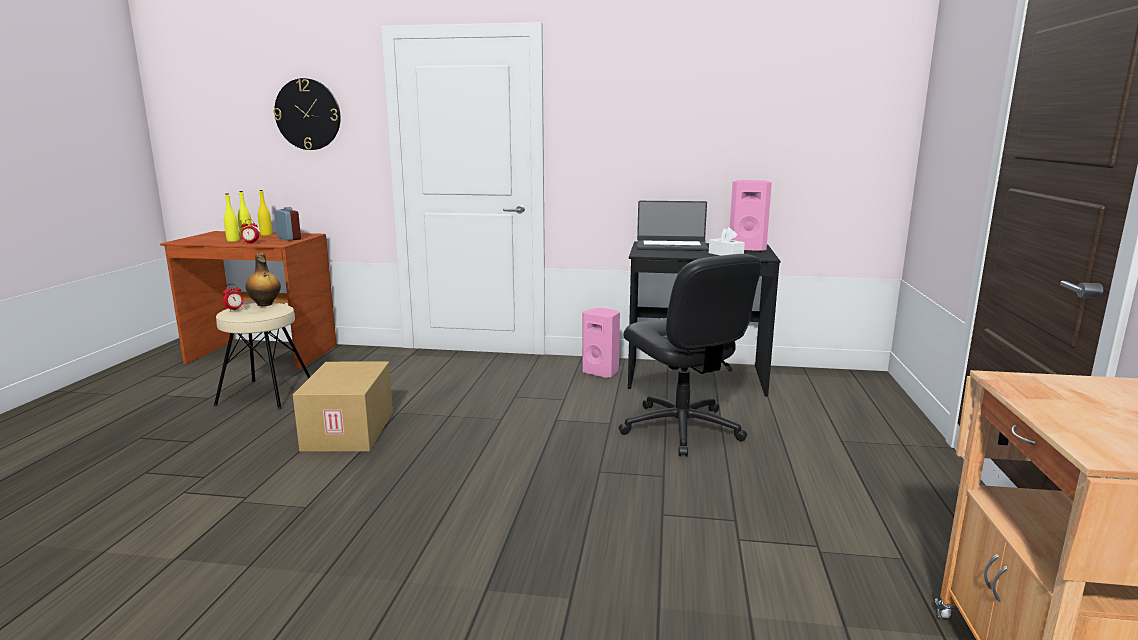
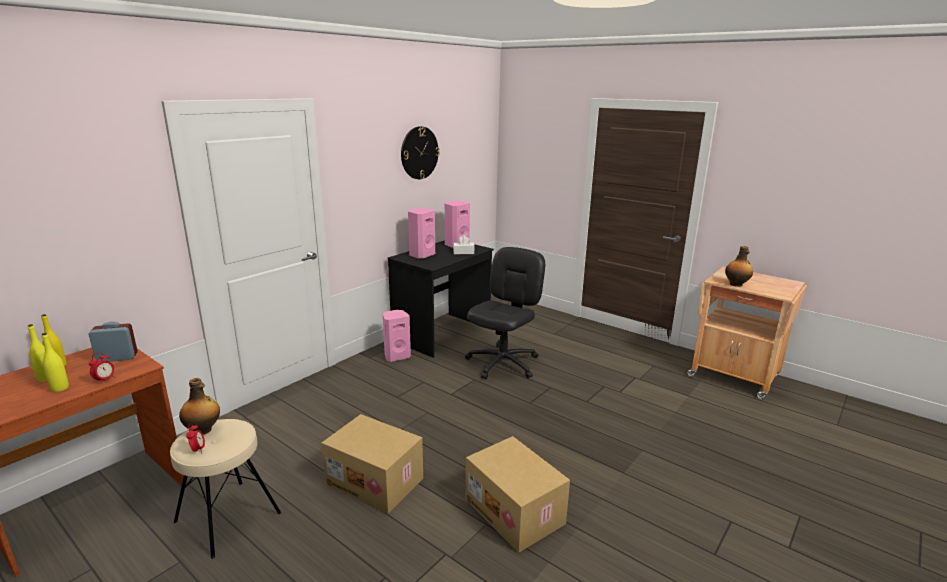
camera: 60 degrees left, 5 degrees up
wall clock [274,78,341,150] -> wall clock moved to [401,126,440,179]
black office chair [619,254,761,457] -> black office chair turned 60 degrees counterclockwise [465,247,545,379]
laptop [637,201,709,251] -> pink speaker [408,208,435,259]
none -> cardboard box [466,436,570,553]
none -> bottle [725,246,753,287]

